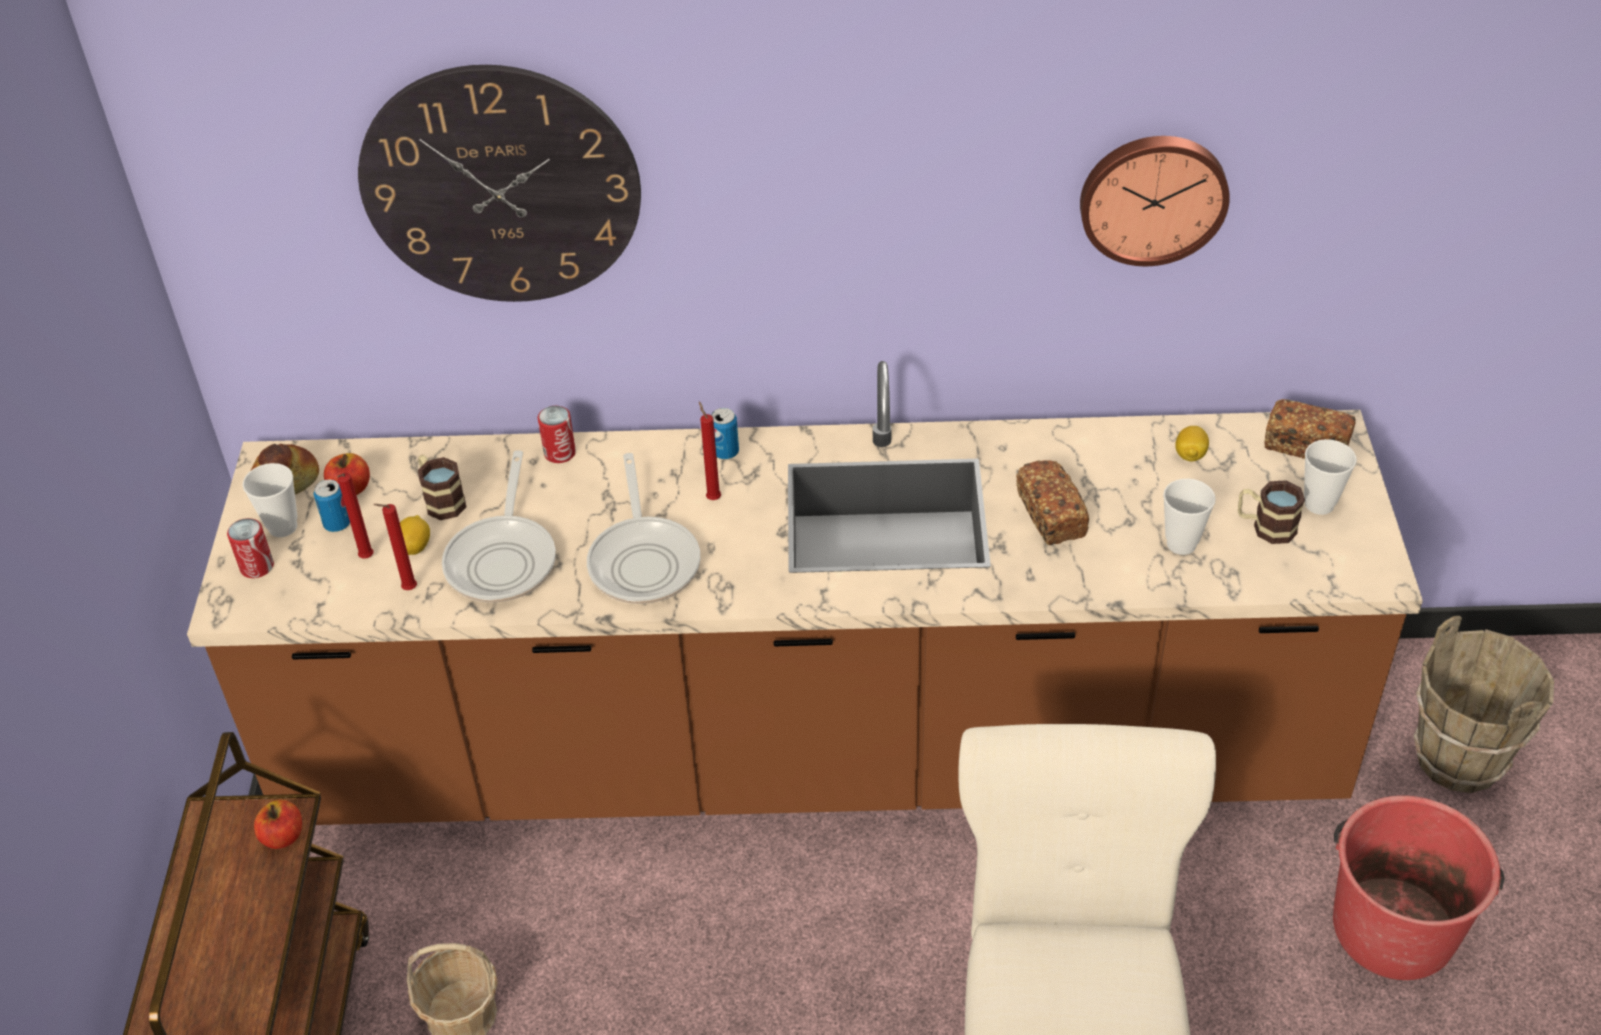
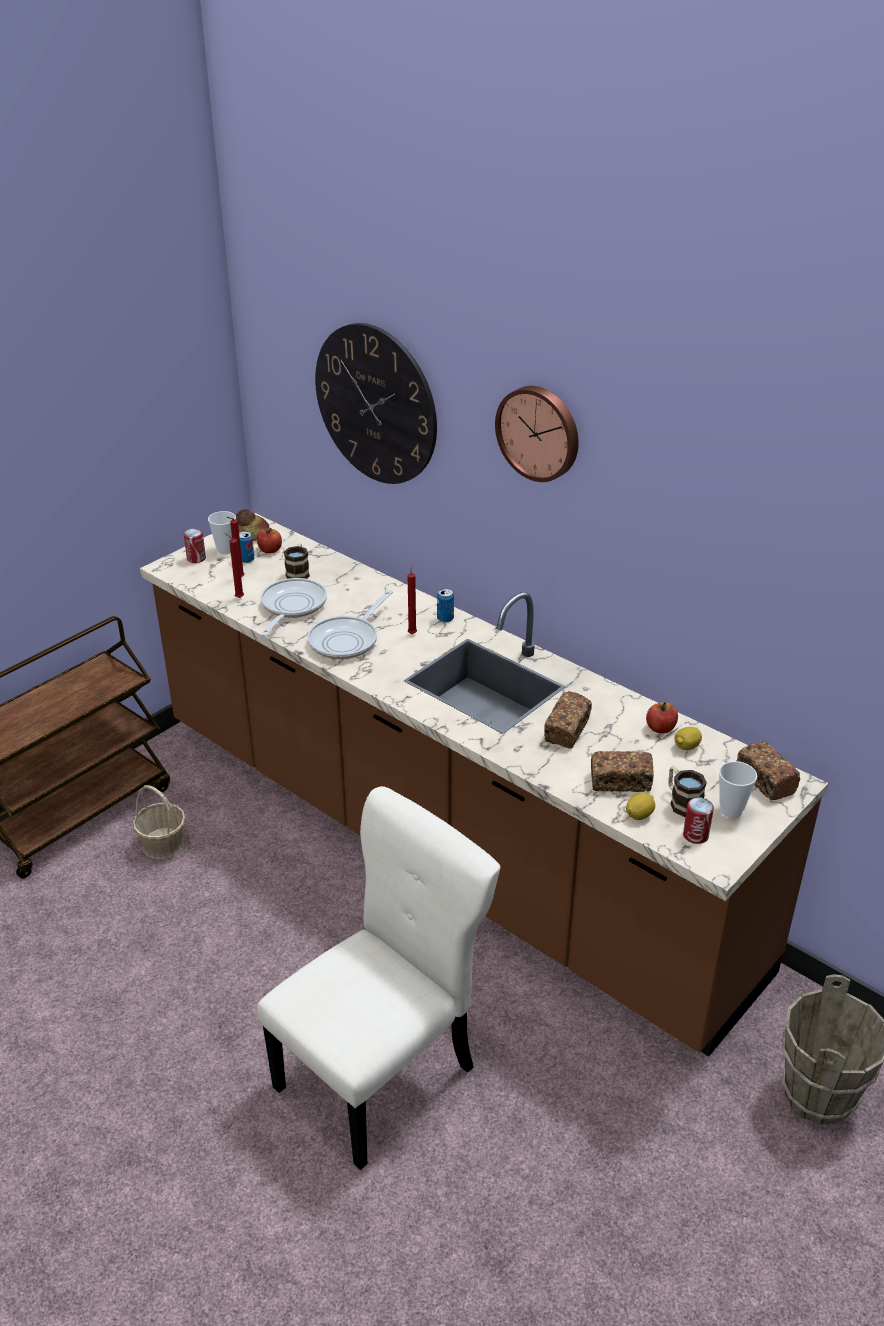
camera: 40 degrees right, 10 degrees down
apple [254,800,302,849] -> apple moved to [646,702,678,734]
lemon [400,515,430,555] -> lemon moved to [626,793,655,820]
frying pan [442,450,556,603] -> frying pan turned 150 degrees clockwise [260,578,327,637]
can [538,406,576,463] -> can moved to [683,797,714,844]
wall clock [1080,136,1230,266] -> wall clock moved to [495,386,579,482]
cup [1163,479,1216,555] -> bread [591,751,654,792]
red bucket [1333,795,1505,980] -> none

